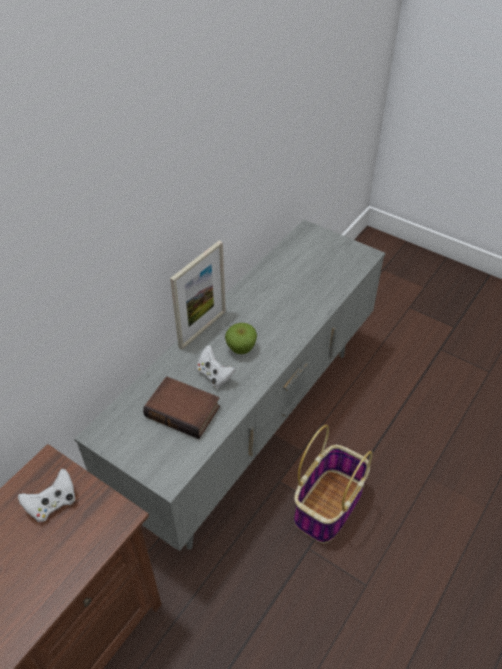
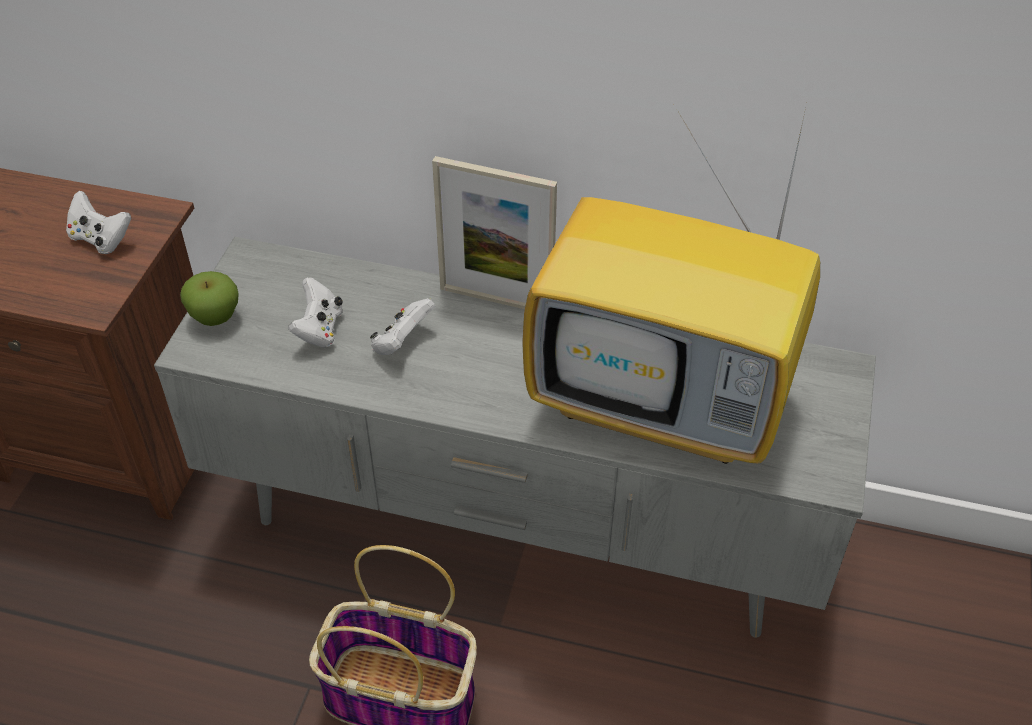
camera: 70 degrees right, 0 degrees up
book [143,376,220,439] -> white game controller [288,277,343,348]
apple [225,323,257,354] -> apple moved to [180,271,239,326]
none -> television [522,108,820,464]

